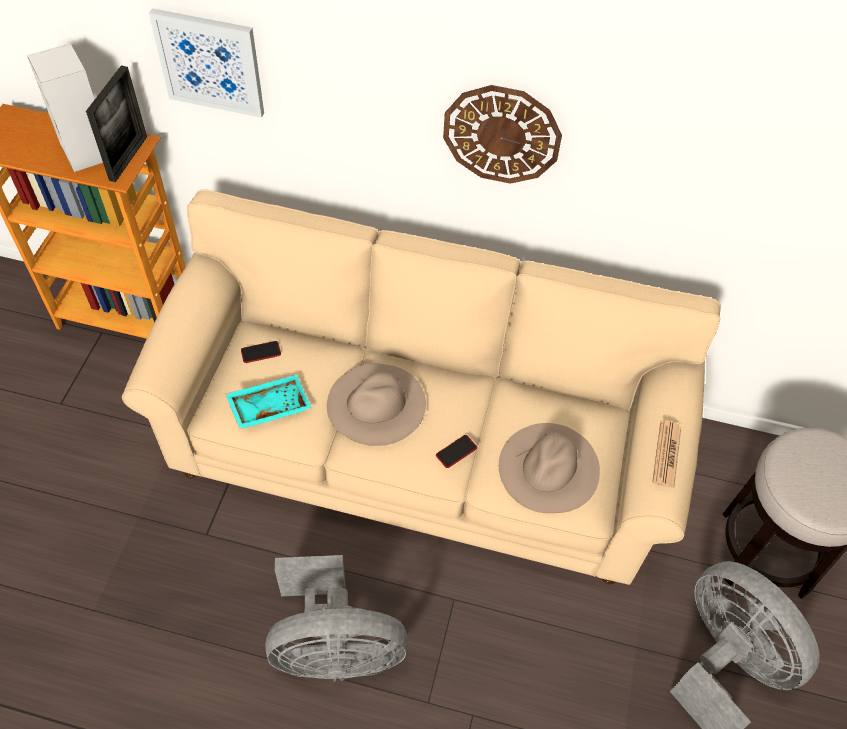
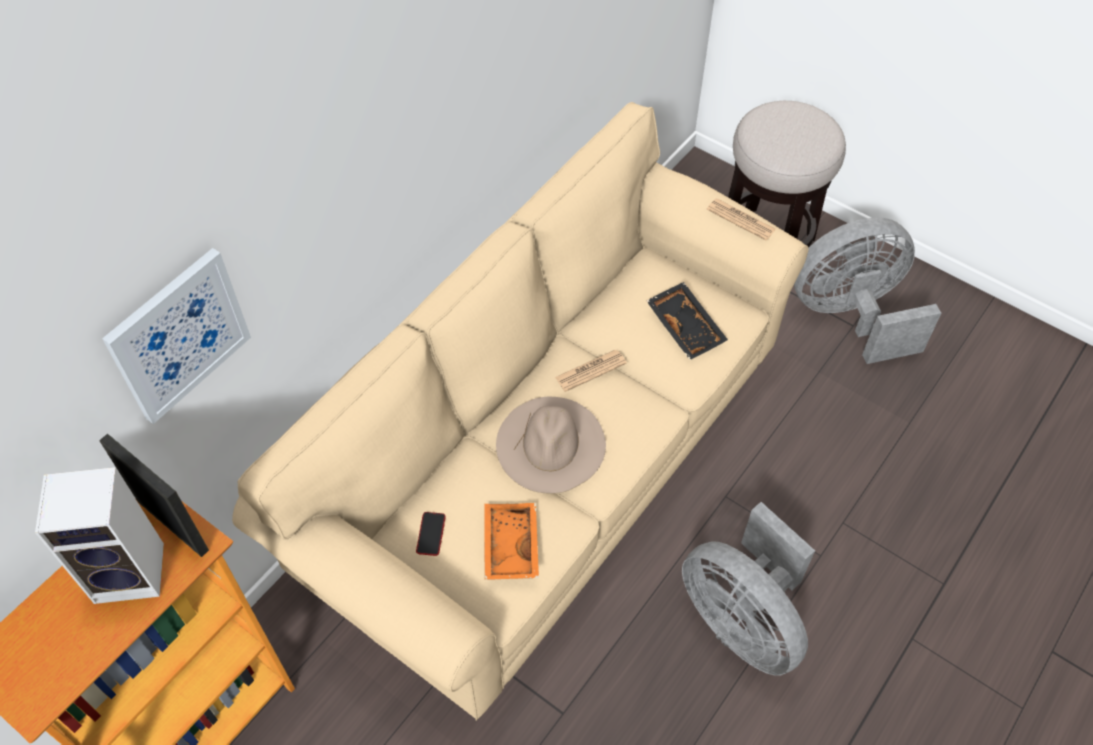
camera: 65 degrees left, 0 degrees up
turquoise tray [226,375,312,429] -> orange tray [484,503,539,580]
grey fan [265,555,408,681] -> grey fan turned 120 degrees clockwise [682,502,815,676]
phone [436,435,477,468] -> none
wall clock [443,85,562,184] -> none
beige hat [499,423,600,513] -> black tray [646,282,728,360]
none -> newspaper [555,350,627,392]

